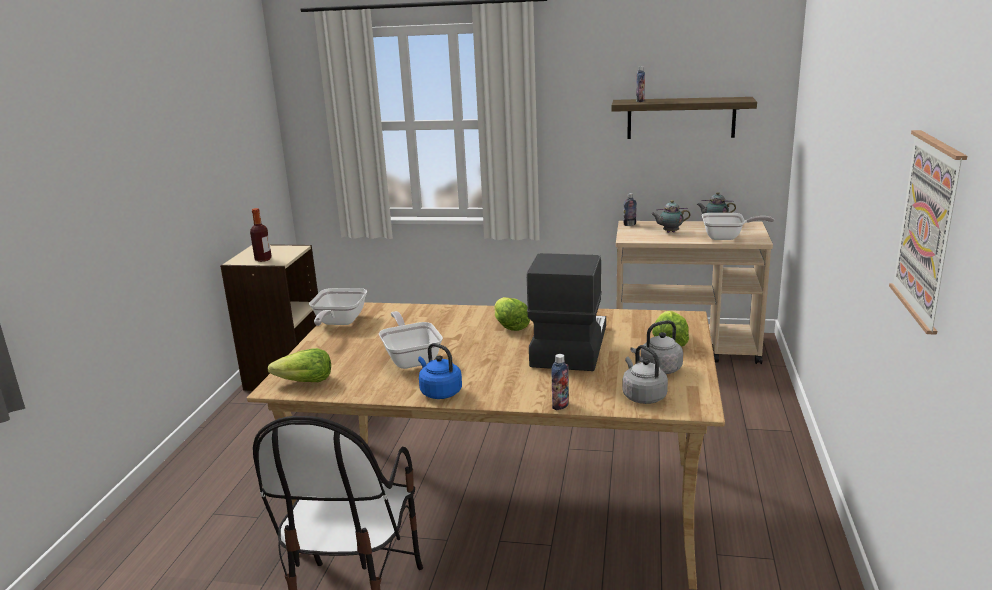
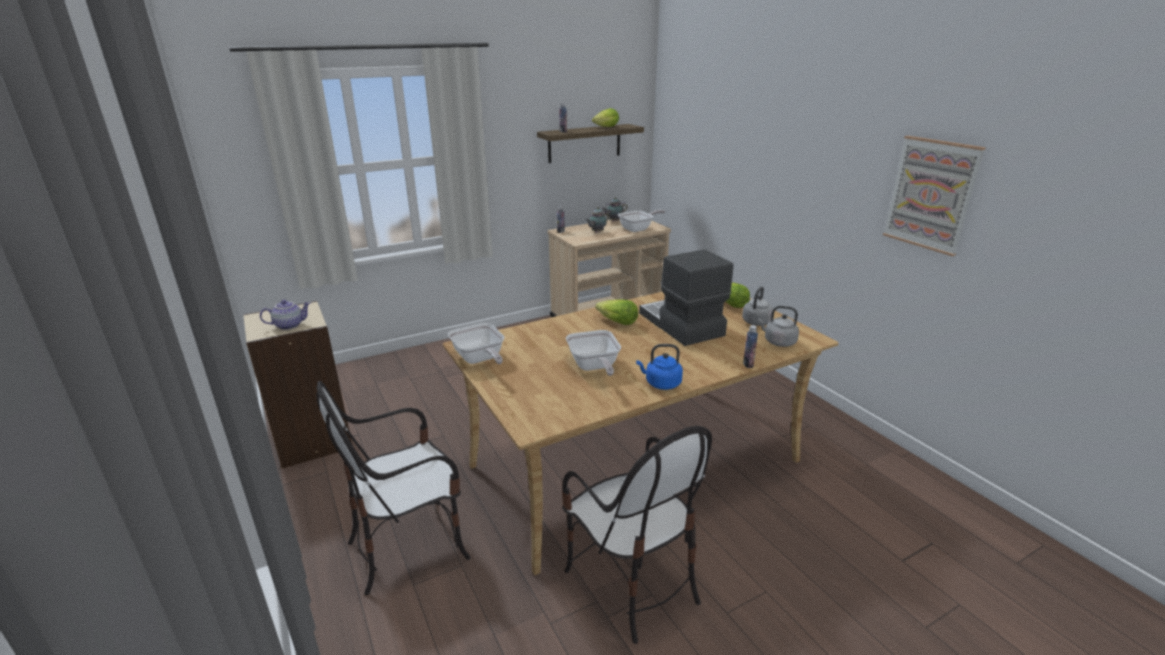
camera: 40 degrees left, 5 degrees up
bottle [250,208,272,262] -> teapot [260,300,310,330]
lettuce [268,348,331,382] -> lettuce moved to [592,108,619,127]
frying pan [379,311,443,369] -> frying pan turned 135 degrees counterclockwise [566,330,621,376]
none -> chair [316,381,471,595]

